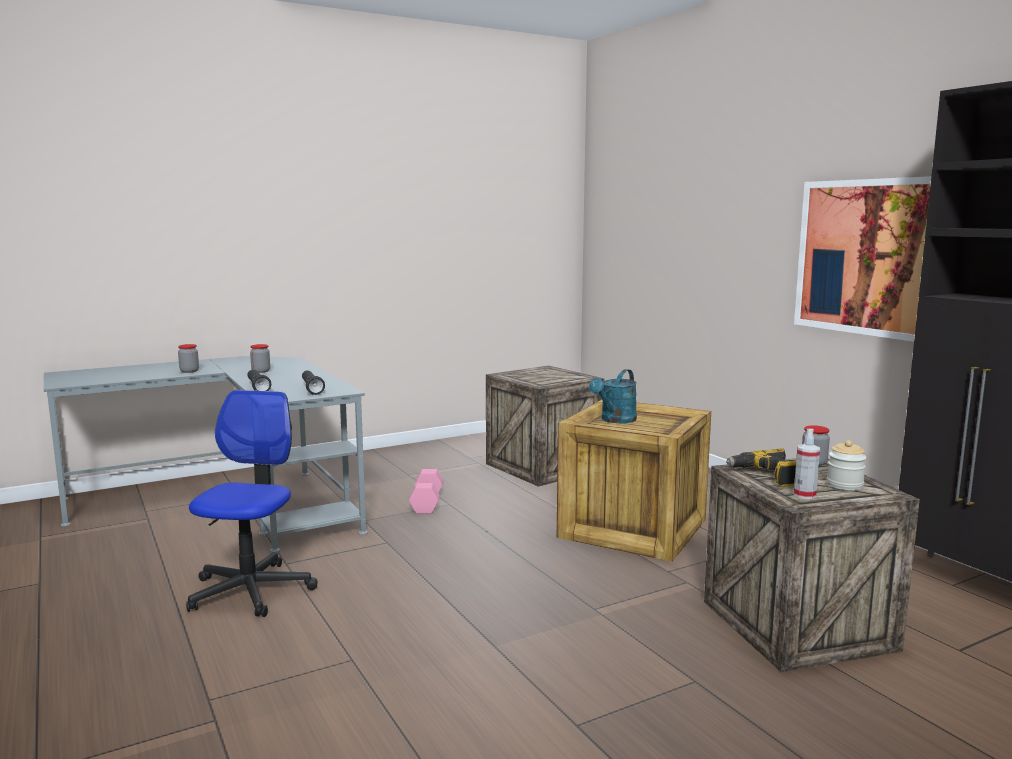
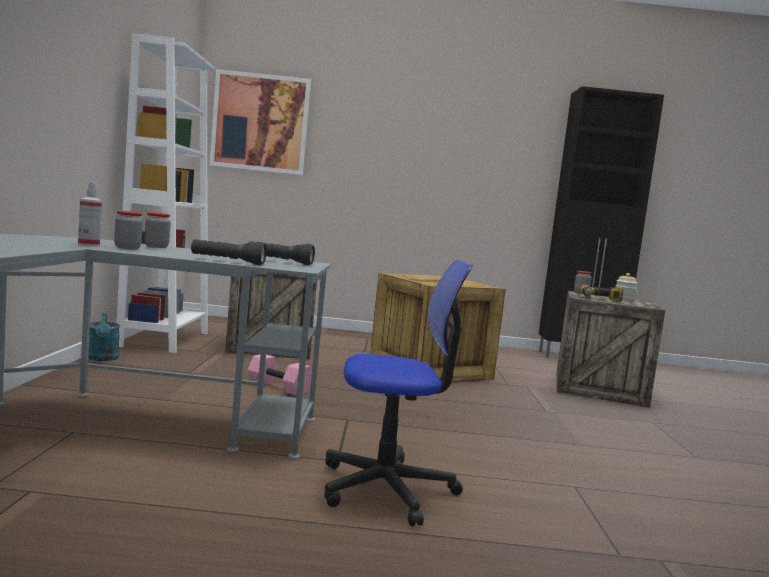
camera: 60 degrees left, 5 degrees down
jar [178,344,199,373] -> jar moved to [145,212,171,248]
office chair [186,390,318,617] -> office chair turned 135 degrees clockwise [325,260,473,526]
turquoise watering can [589,369,637,423] -> turquoise watering can moved to [88,313,120,361]
picture [794,176,931,342] -> picture moved to [210,69,311,175]
spray bottle [794,429,820,499] -> spray bottle moved to [78,182,102,247]
none -> white bookcase [116,33,215,353]

